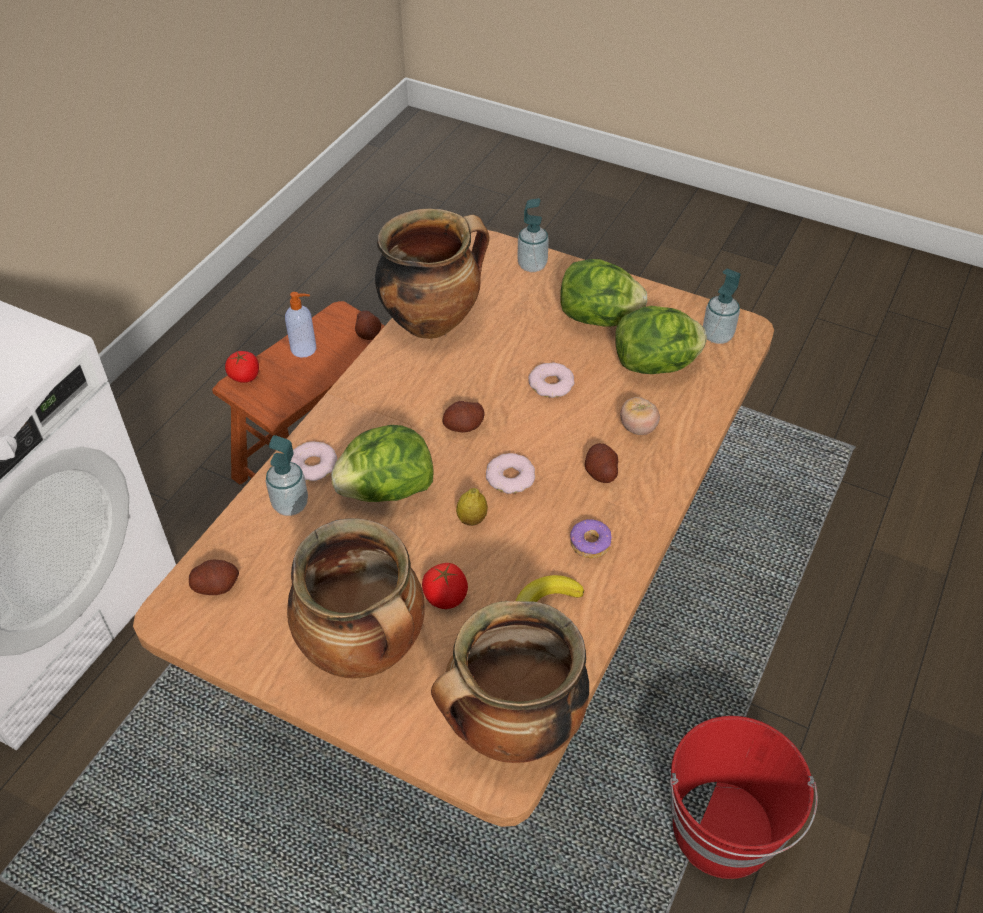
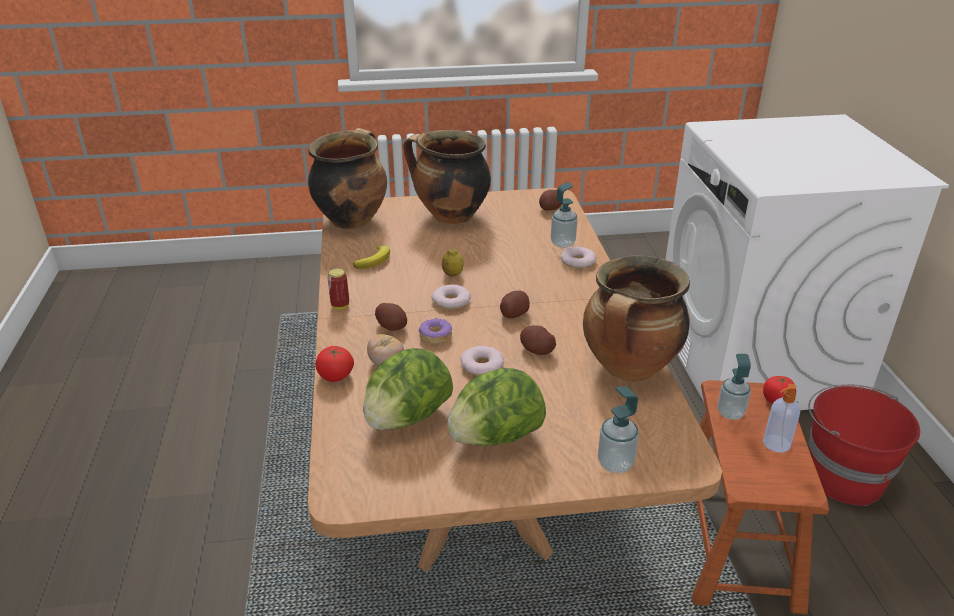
camera: 145 degrees right, 15 degrees down
lettuce [331,425,434,502] -> none
potato [355,311,381,340] -> potato moved to [520,325,556,355]
tomato [422,563,468,609] -> tomato moved to [315,346,354,382]
donut [570,519,613,558] -> donut moved to [418,318,452,344]
red bucket [670,716,818,879] -> red bucket moved to [809,384,920,506]
soap dispenser [703,268,740,344] -> soap dispenser moved to [718,354,751,420]
none -> can [328,268,349,309]

